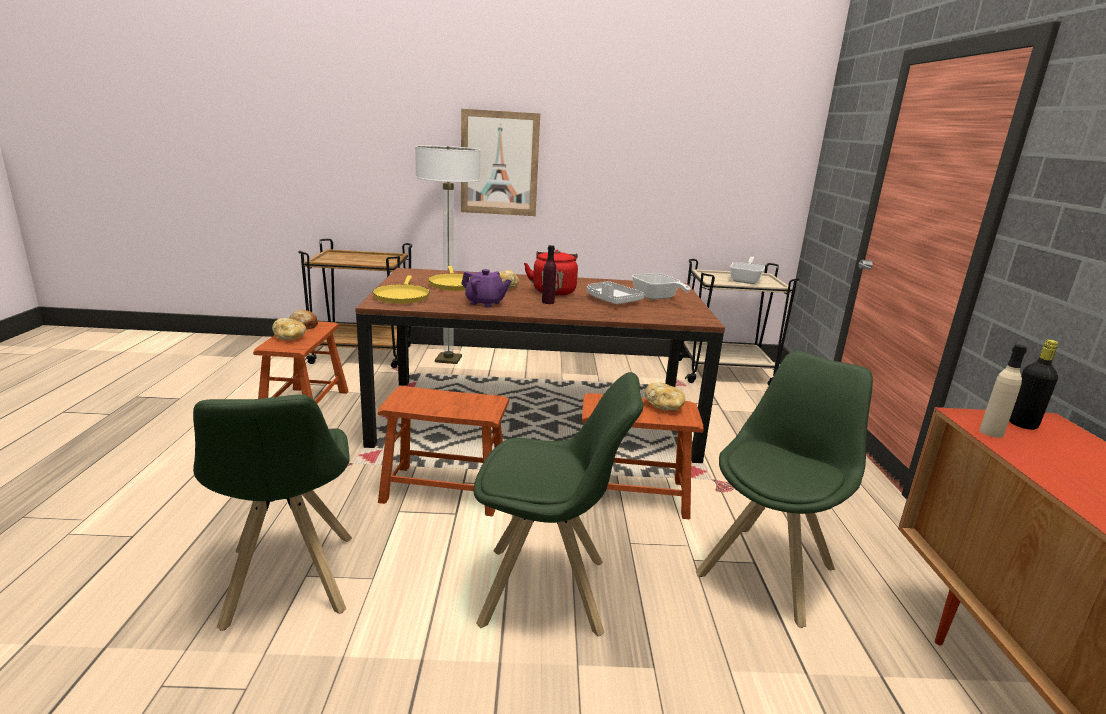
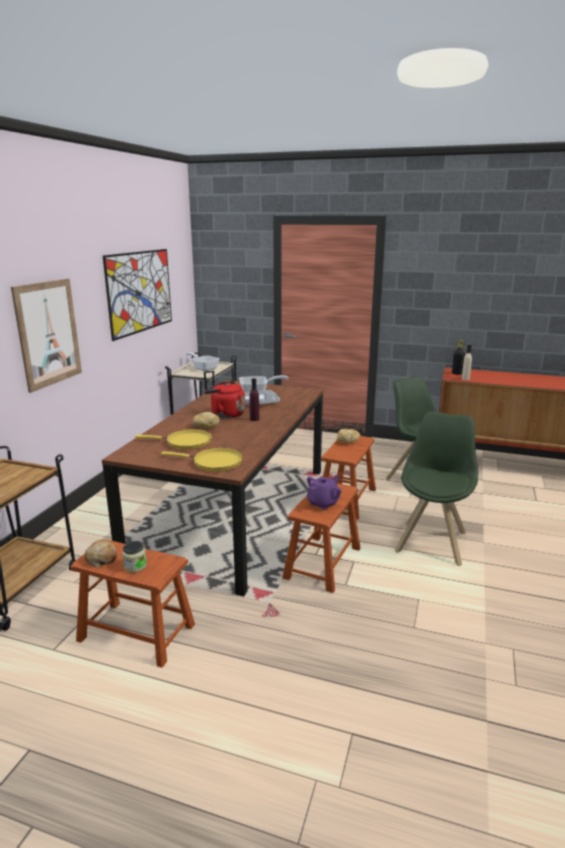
camera: 70 degrees left, 0 degrees up
green chair [193,395,352,631] -> none
bread [272,318,306,340] -> jar [122,541,147,573]
floor lamp [415,146,481,364] -> none
purple teapot [461,269,512,308] -> purple teapot moved to [307,475,341,510]
none -> picture [103,249,172,341]

